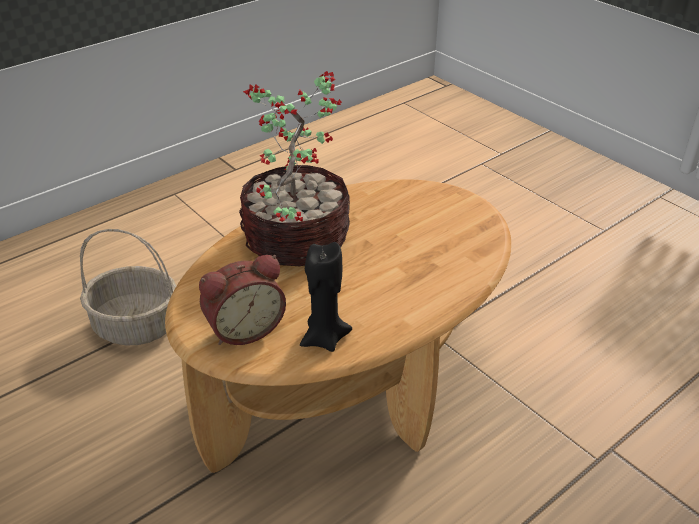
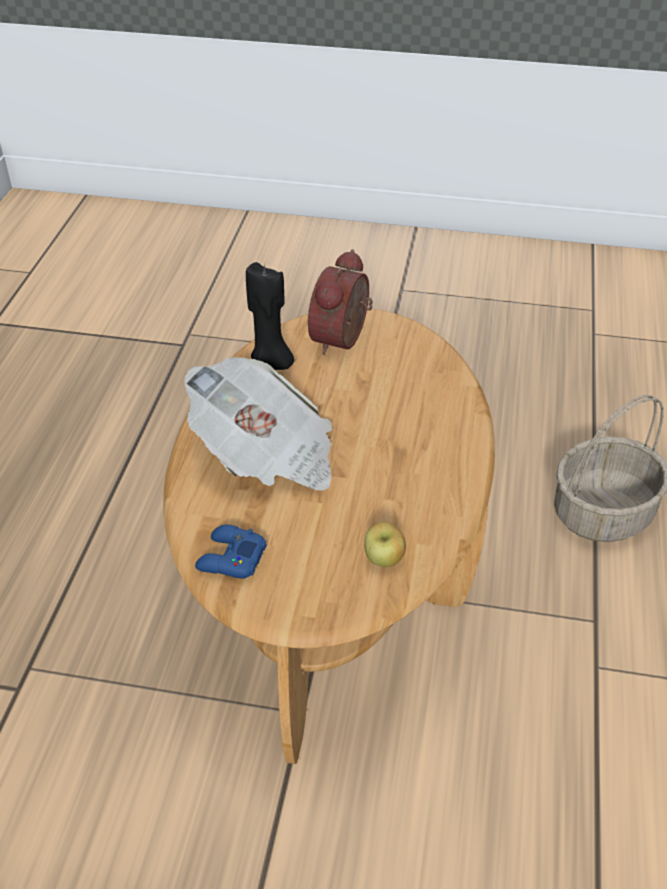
camera: 140 degrees right, 5 degrees up
potted plant [239,71,350,266] -> none
none -> newspaper [184,357,332,491]
none -> blue game controller [195,525,267,578]
none -> apple [364,521,406,567]

